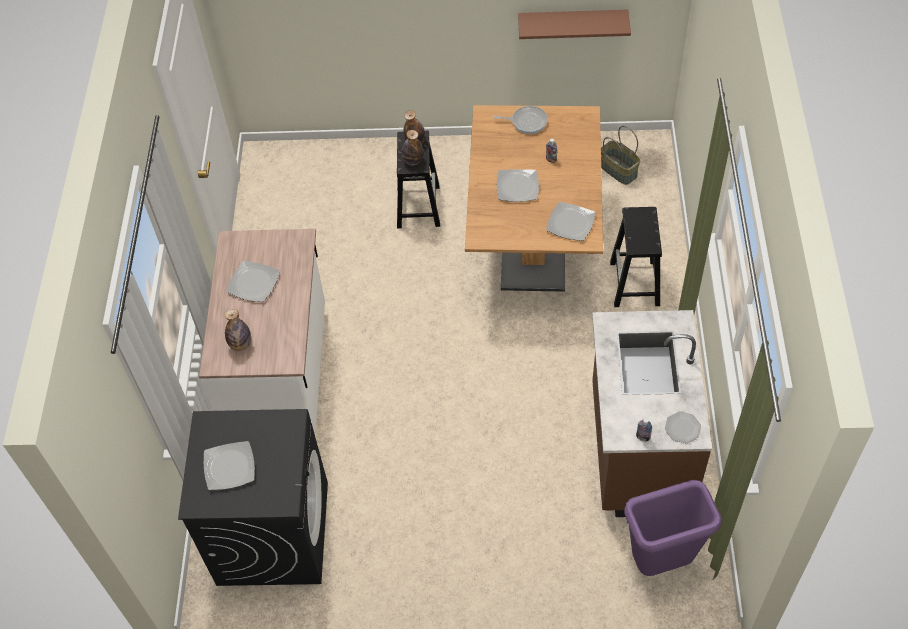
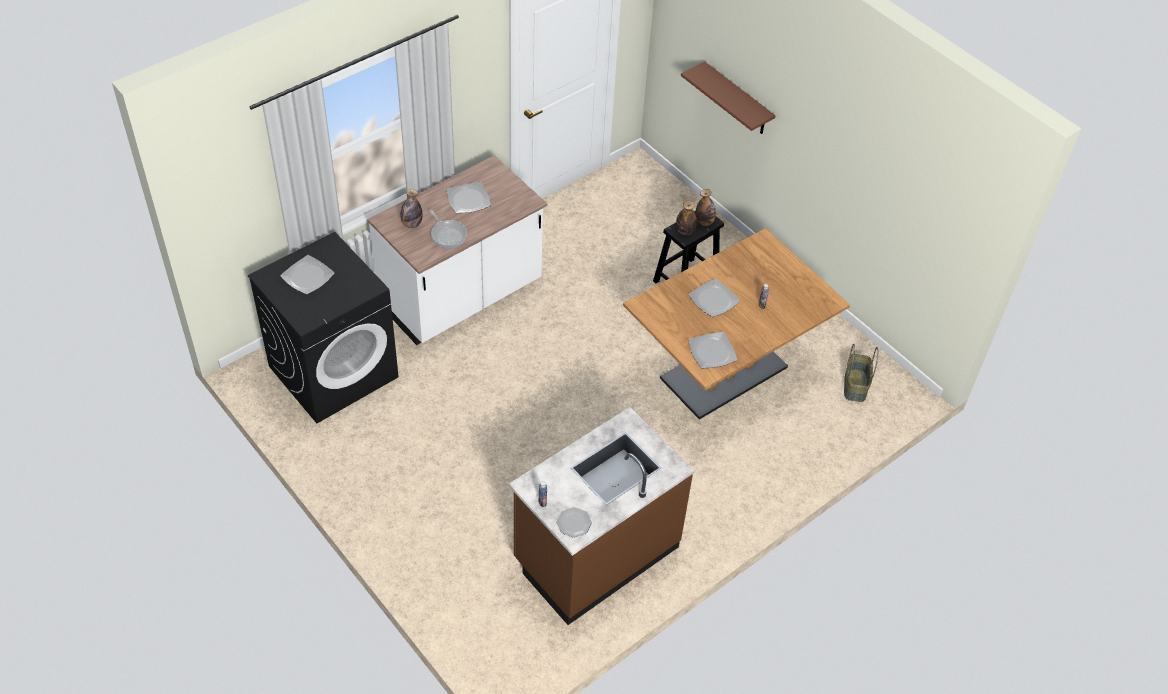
camera: 45 degrees right, 5 degrees down
frying pan [494,106,548,134] -> frying pan moved to [430,210,467,248]
brown shelf [518,10,631,39] -> brown shelf moved to [681,61,776,134]
black stool [610,207,662,307] -> none
purple trash can [624,480,722,576] -> none

